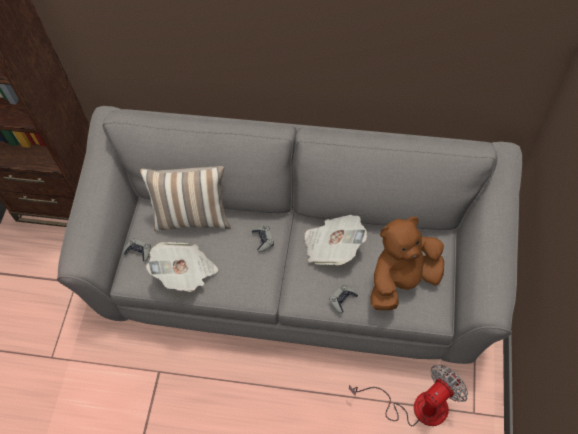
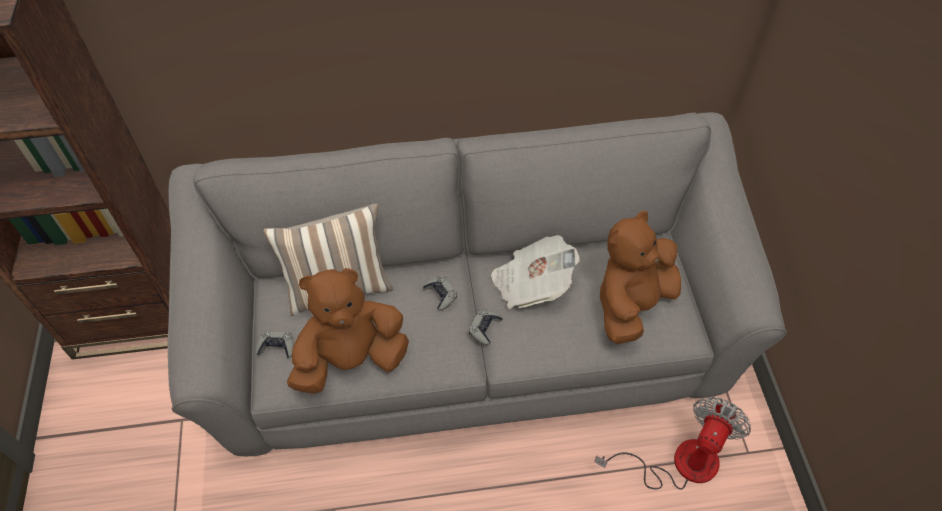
camera: 20 degrees left, 5 degrees down
newspaper [146,242,218,292] -> brown plush toy [287,268,409,394]
grey game controller [329,285,358,313] -> grey game controller moved to [469,309,503,345]

